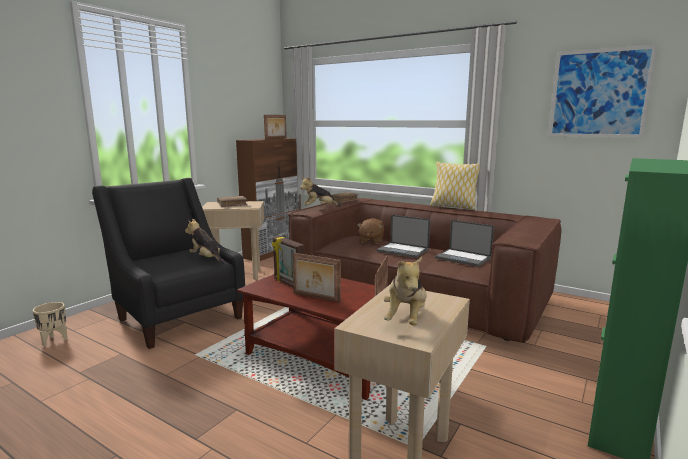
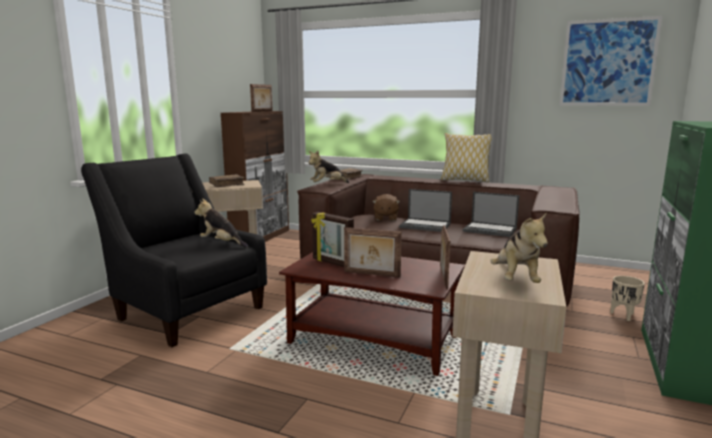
camera: 10 degrees left, 0 degrees up
beige planter [33,302,68,346] -> beige planter moved to [610,276,645,321]

